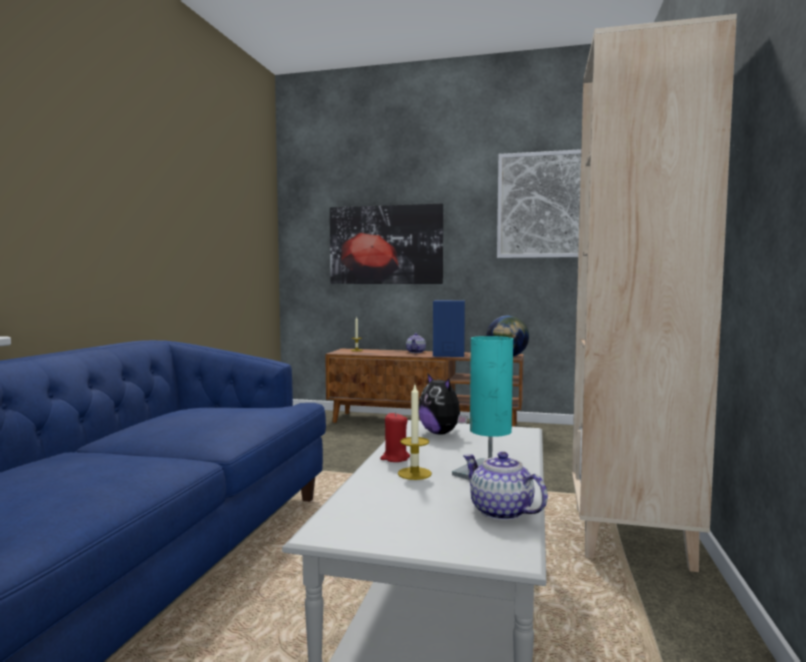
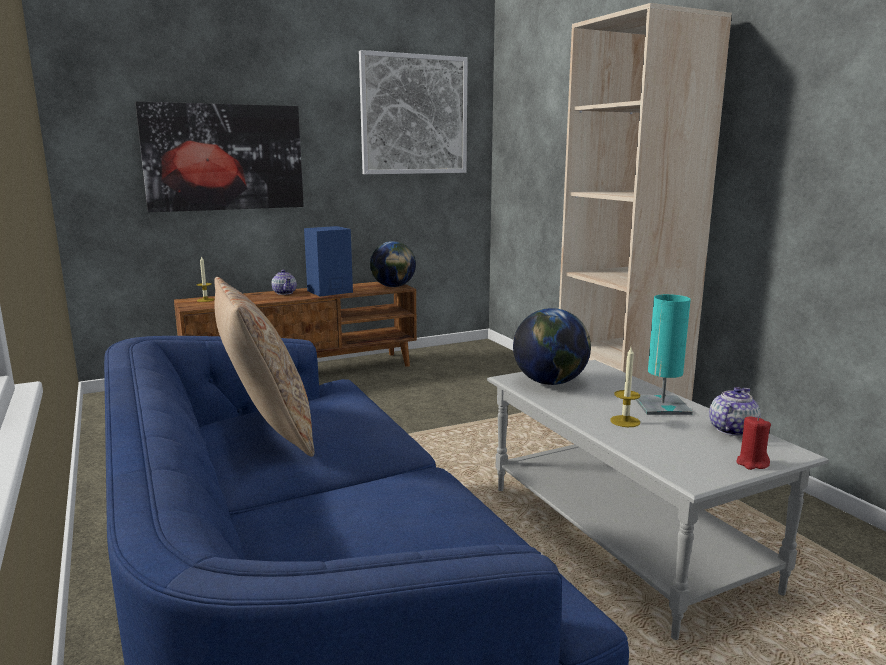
camera: 40 degrees left, 10 degrees up
red candle [380,412,410,462] -> red candle moved to [736,416,771,470]
plush toy [419,374,467,435] -> globe [513,308,591,385]
teapot [463,452,548,521] -> teapot turned 120 degrees clockwise [709,387,761,436]
none -> beige pillow [214,277,314,457]

